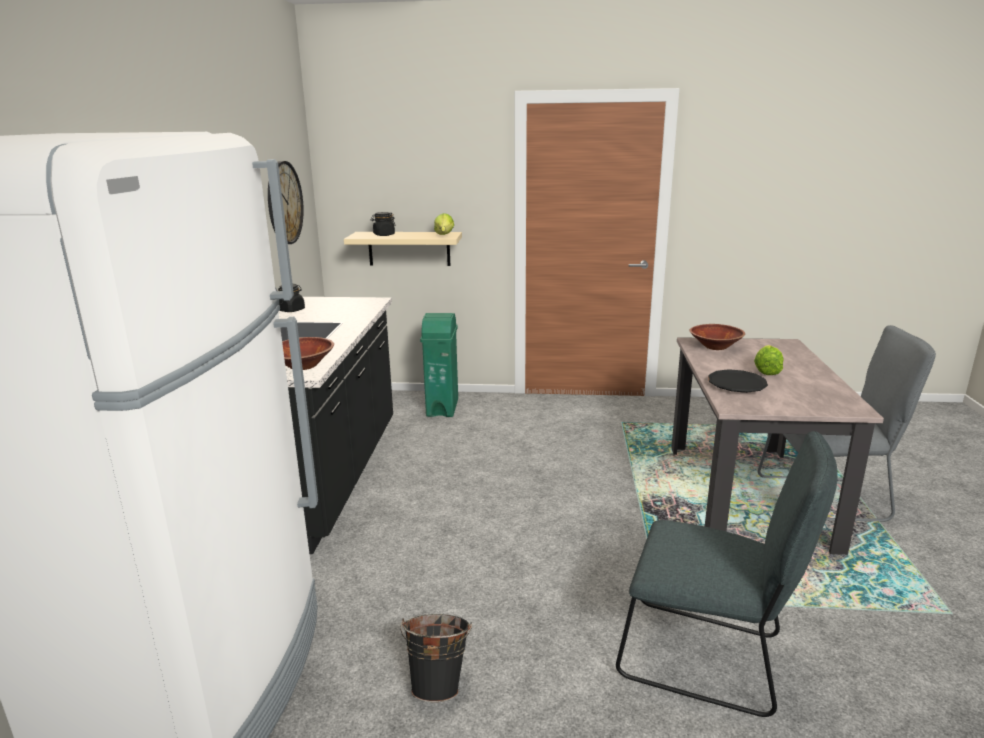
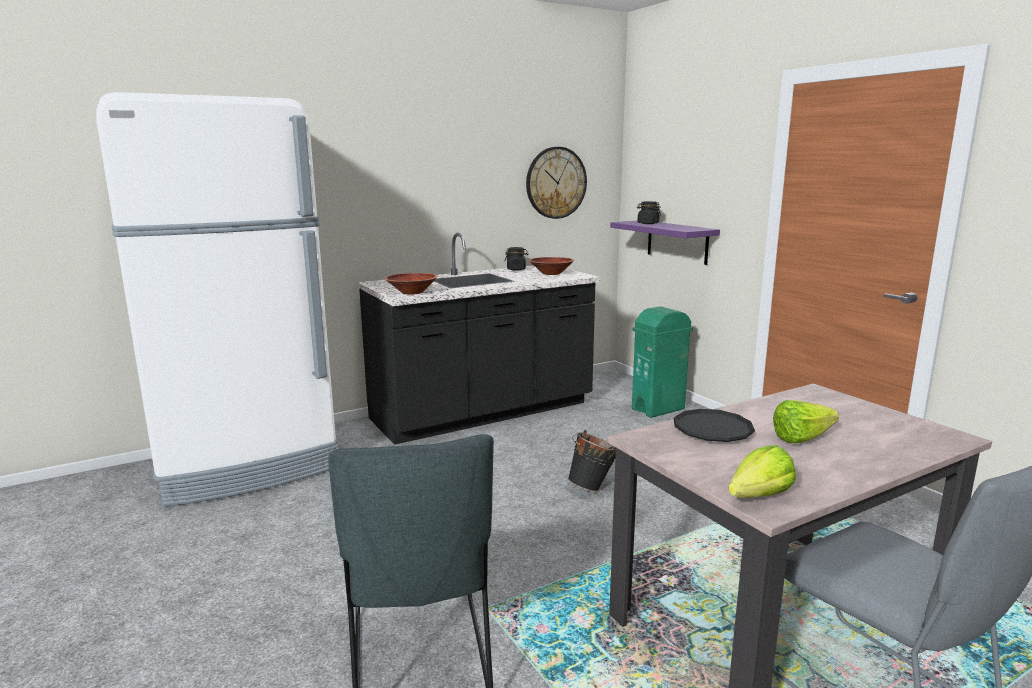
camera: 55 degrees right, 5 degrees down
beige shelf [344,232,462,266] -> purple shelf [610,221,720,265]
black bucket [400,614,472,702] -> black bucket moved to [568,430,616,492]
lettuce [434,213,454,235] -> lettuce moved to [729,445,796,498]
brown bowl [690,324,745,350] -> brown bowl moved to [529,257,574,275]

